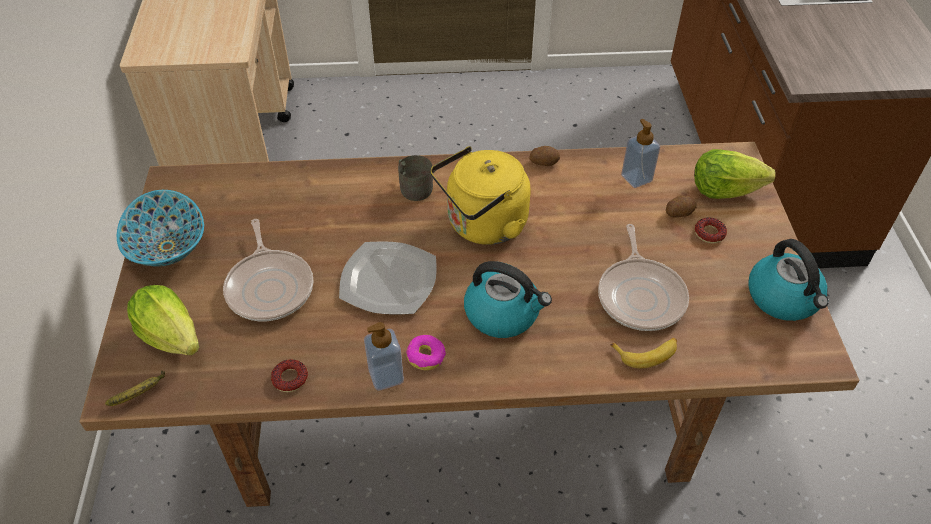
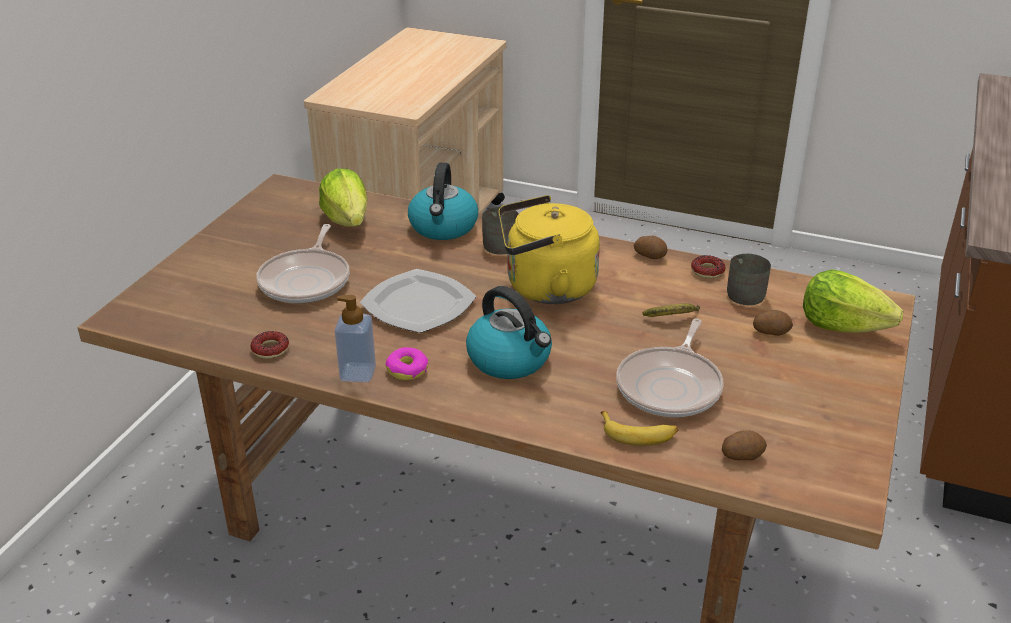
camera: 25 degrees right, 15 degrees down
banana [105,371,165,406] -> banana moved to [643,303,700,317]
bowl [117,190,204,267] -> none
lettuce [127,285,199,355] -> lettuce moved to [319,169,367,227]
soap dispenser [621,119,660,188] -> grey mug [727,254,771,305]
donut [695,217,727,244] -> donut moved to [691,255,726,279]
kettle [748,239,829,321] -> kettle moved to [408,163,478,240]
none -> potato [722,430,767,460]

